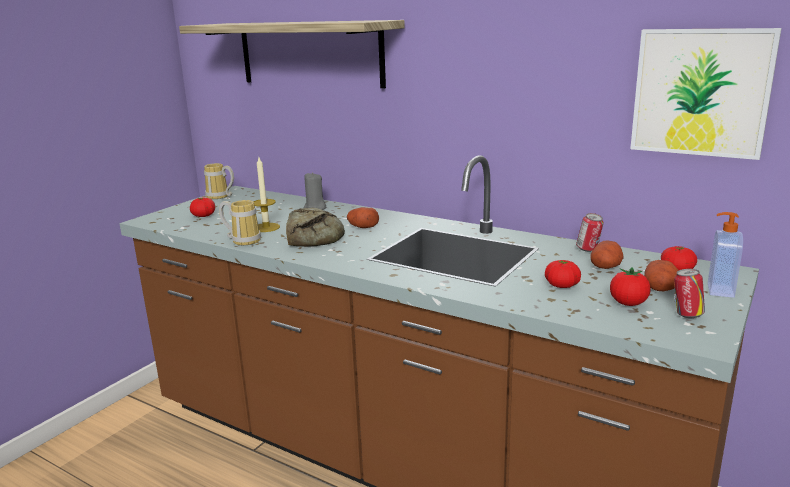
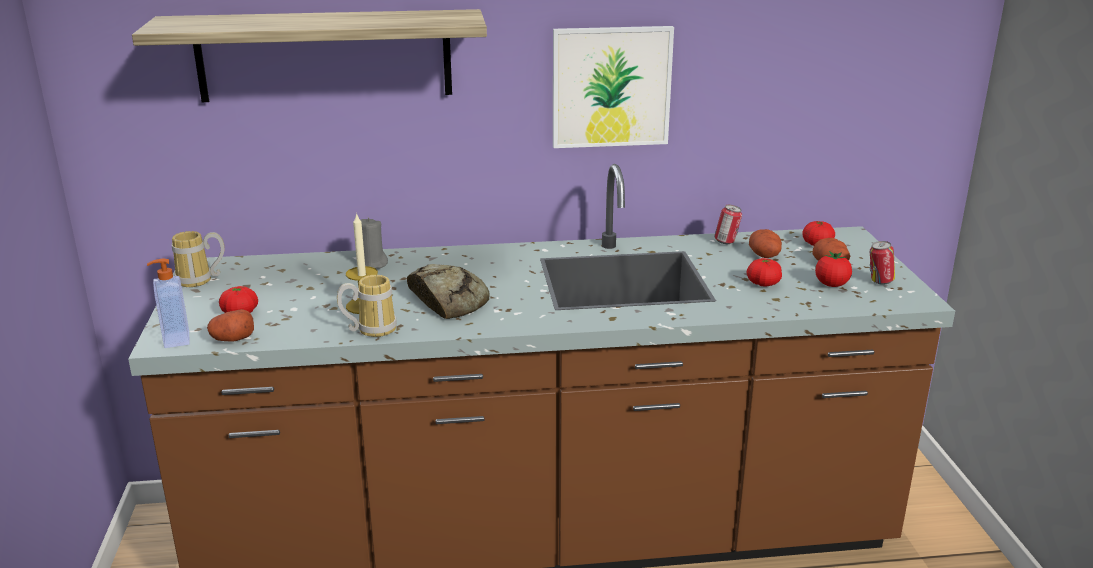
camera: 40 degrees left, 5 degrees up
potato [347,207,379,228] -> potato moved to [207,309,254,341]
picture [630,28,782,160] -> picture moved to [553,26,674,148]
soap dispenser [708,212,743,298] -> soap dispenser moved to [147,259,190,348]

